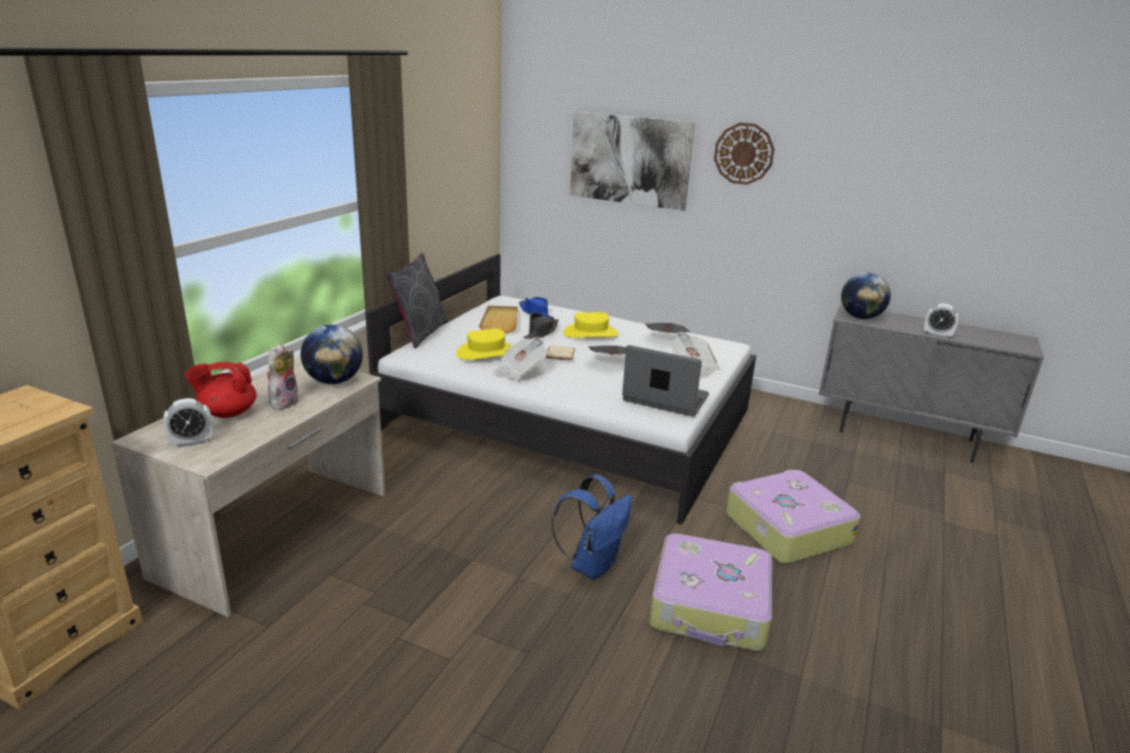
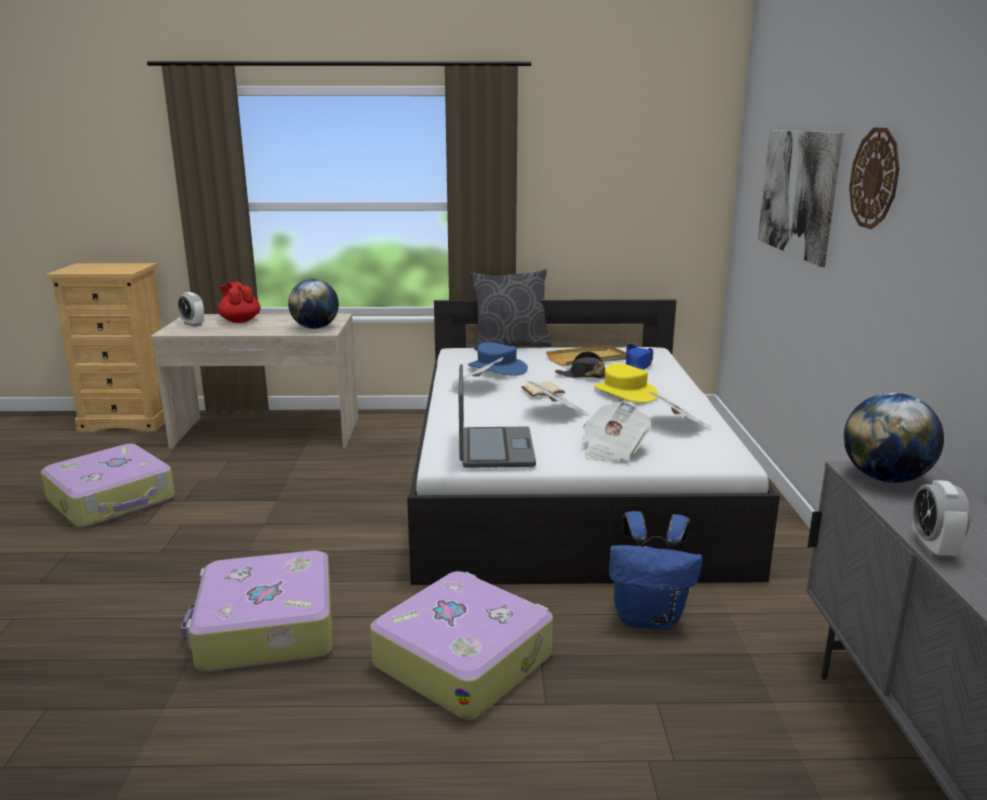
camera: 65 degrees right, 5 degrees down
plush toy [267,343,299,410] -> none
yellow hat [456,329,512,360] -> blue hat [468,342,528,376]
blue backpack [551,475,632,579] -> blue backpack moved to [609,511,703,630]
none -> suitcase [41,444,175,528]

